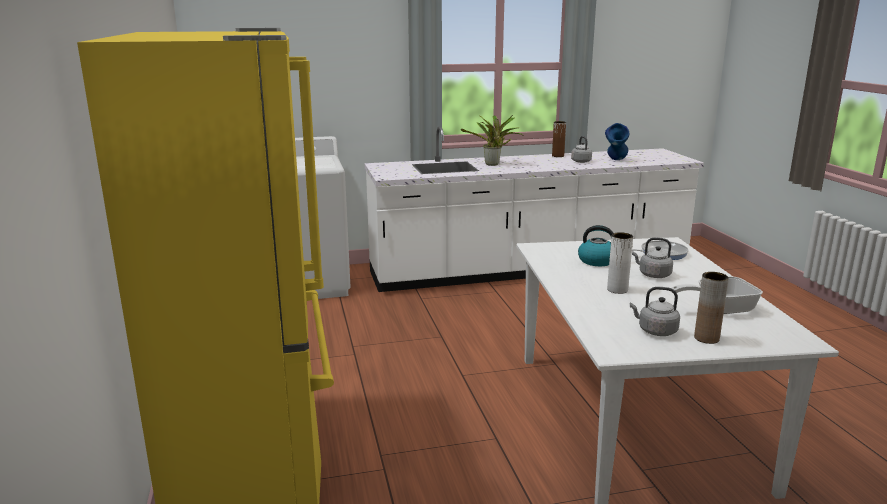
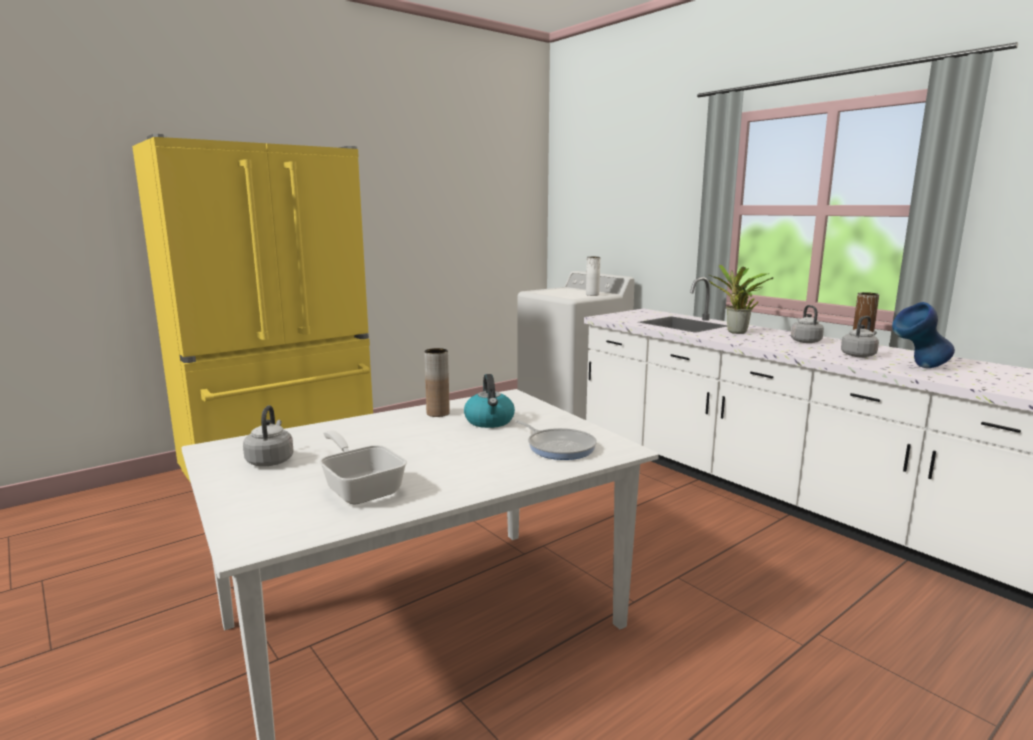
camera: 65 degrees right, 5 degrees down
white vase [607,232,633,294] -> white vase moved to [586,257,600,296]
grey kettle [632,238,673,278] -> grey kettle moved to [791,305,824,343]
brown vase [694,272,729,344] -> brown vase moved to [424,348,450,417]

